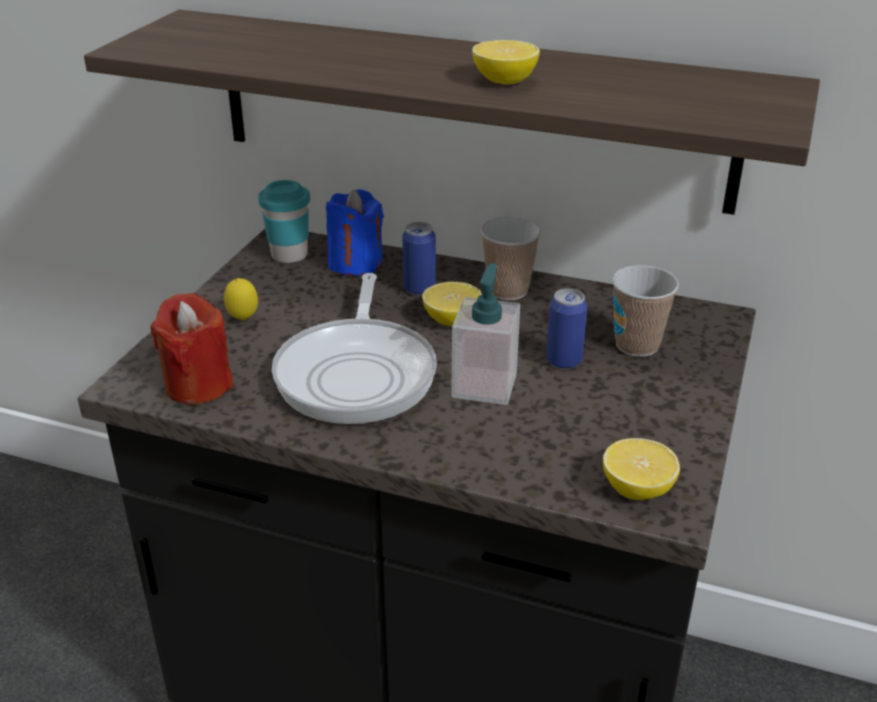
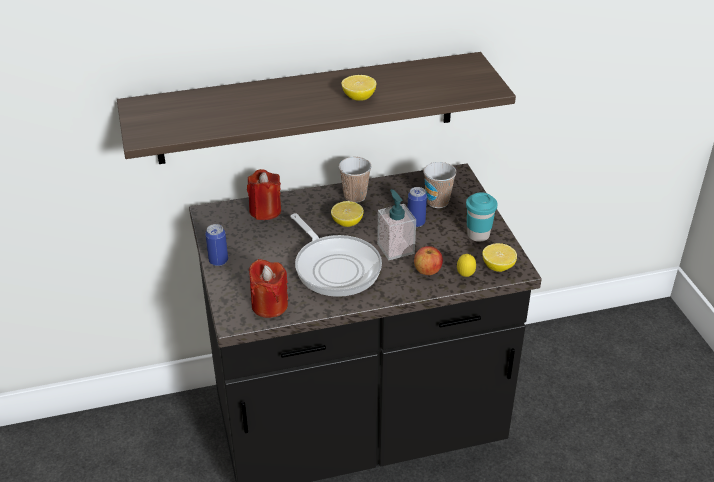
camera: 35 degrees left, 5 degrees up
lemon [224,278,258,320] -> lemon moved to [457,254,476,277]
turquoise cup [258,180,310,263] -> turquoise cup moved to [466,192,498,242]
blue candle [326,189,384,276] -> red candle [247,169,281,220]
can [402,222,436,295] -> can moved to [205,224,228,266]
none -> apple [414,246,443,275]

